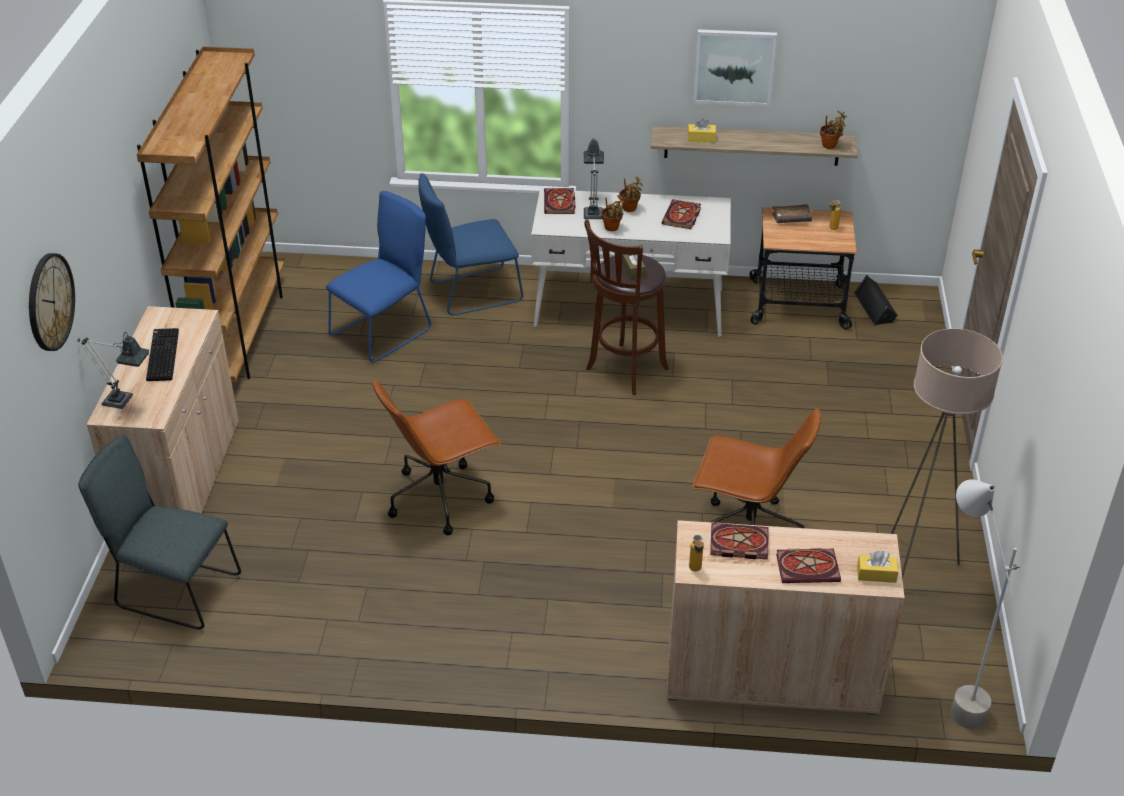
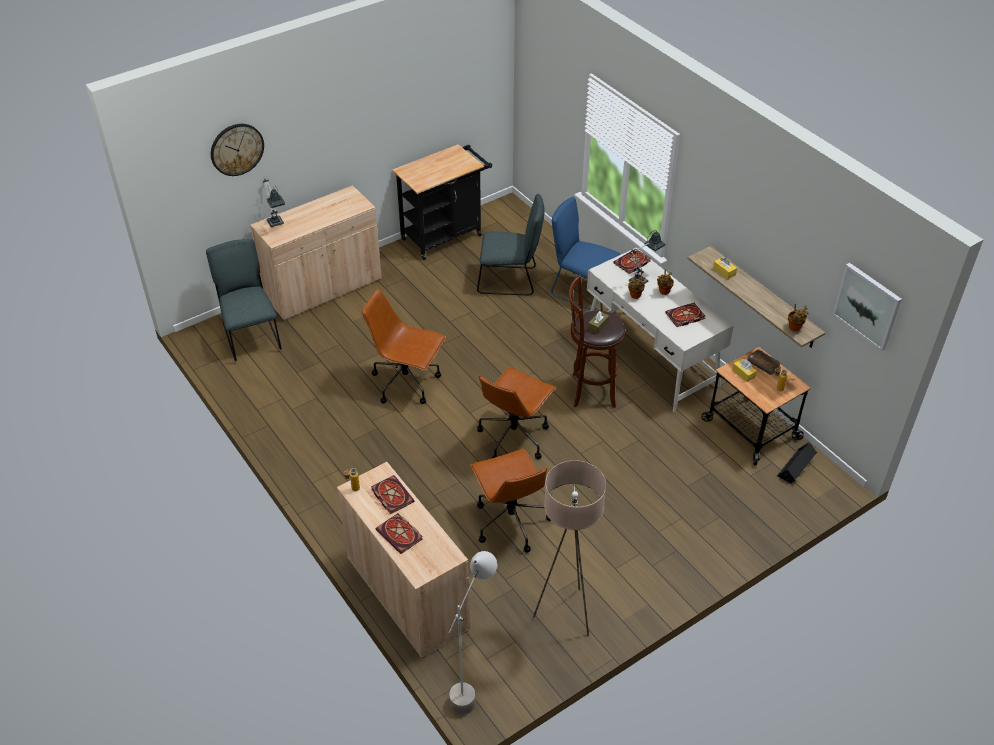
camera: 50 degrees right, 5 degrees up
brown bookcase [137,47,285,383] -> black cart [392,144,492,260]
keyboard [146,328,179,381] -> none
blue chair [326,191,431,362] -> grey chair [477,194,544,295]
picture [693,29,777,106] -> picture moved to [832,263,902,351]
yellow tissue box [857,551,899,583] -> yellow tissue box moved to [732,359,757,382]
none -> brown office chair [477,367,556,459]

